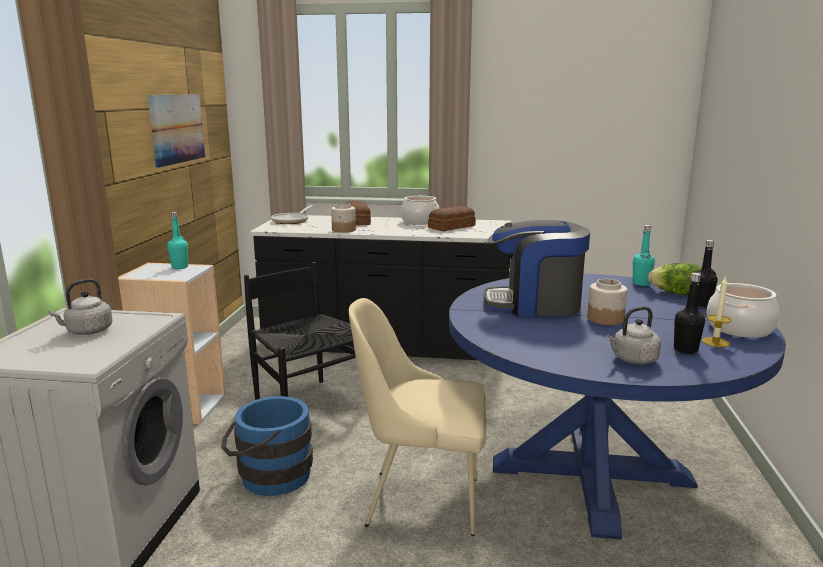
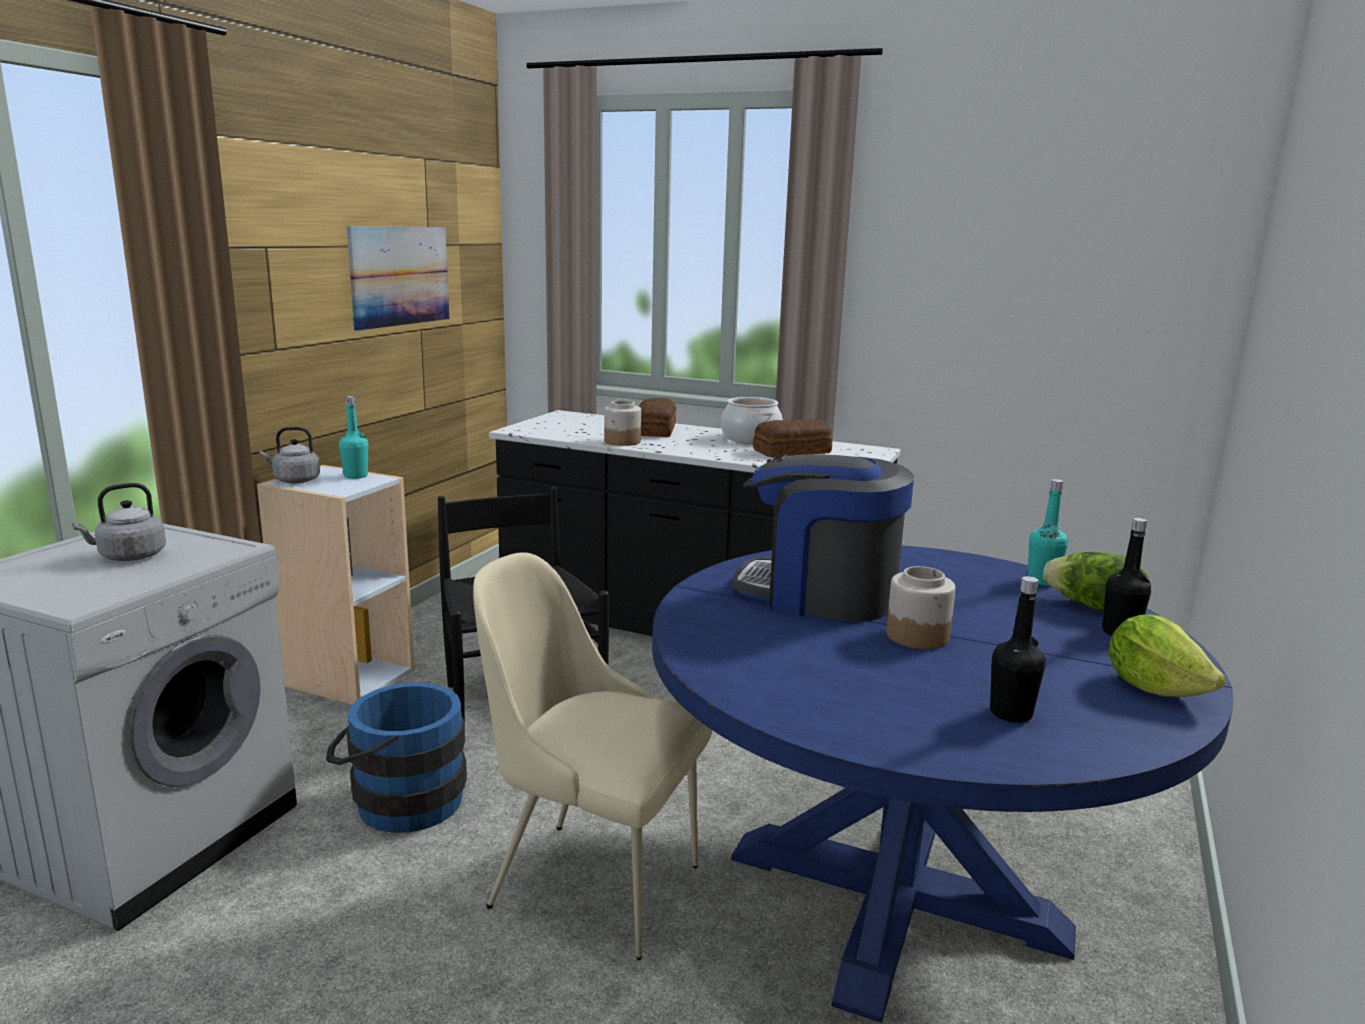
camera: 15 degrees right, 0 degrees up
frying pan [271,205,313,224] -> none
grey kettle [606,306,661,364] -> grey kettle moved to [259,427,320,483]
candle [702,276,731,347] -> none
cooking pot [707,283,780,338] -> lettuce [1109,614,1225,697]

